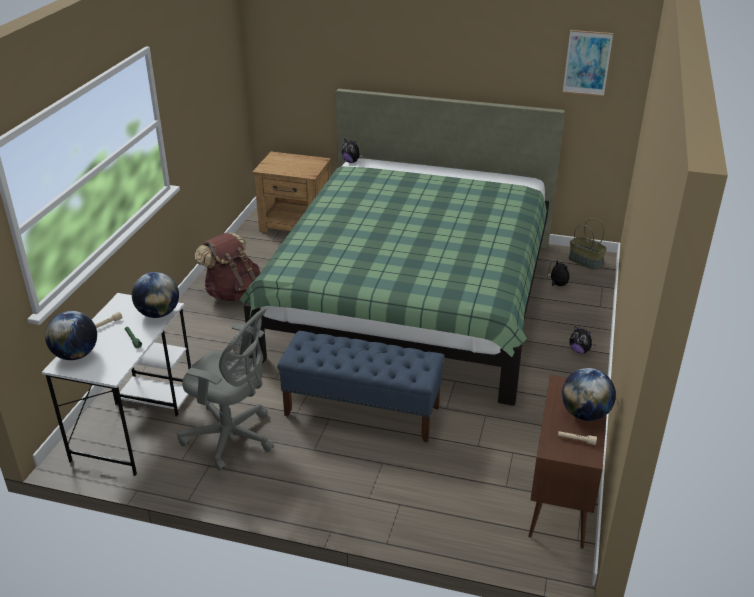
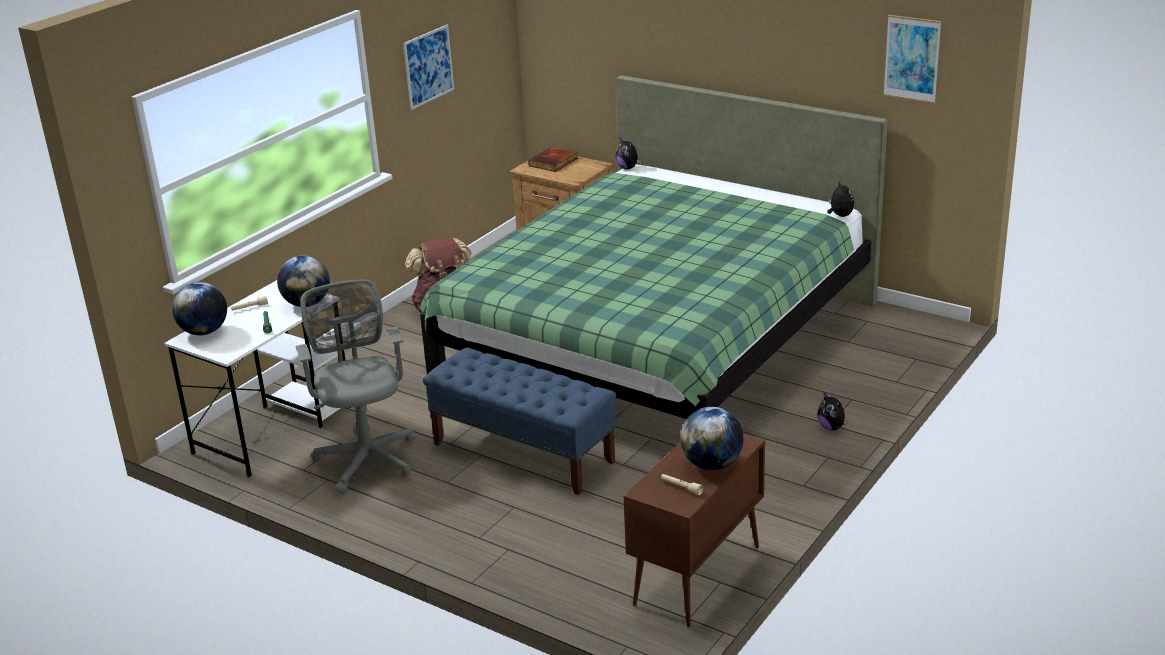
camera: 20 degrees right, 5 degrees down
grey office chair [177,308,274,471] -> grey office chair turned 150 degrees counterclockwise [295,279,415,495]
plush toy [548,260,570,286] -> plush toy moved to [827,181,854,217]
basket [569,218,607,270] -> none
none -> picture [403,25,454,110]
none -> book [528,147,578,172]

